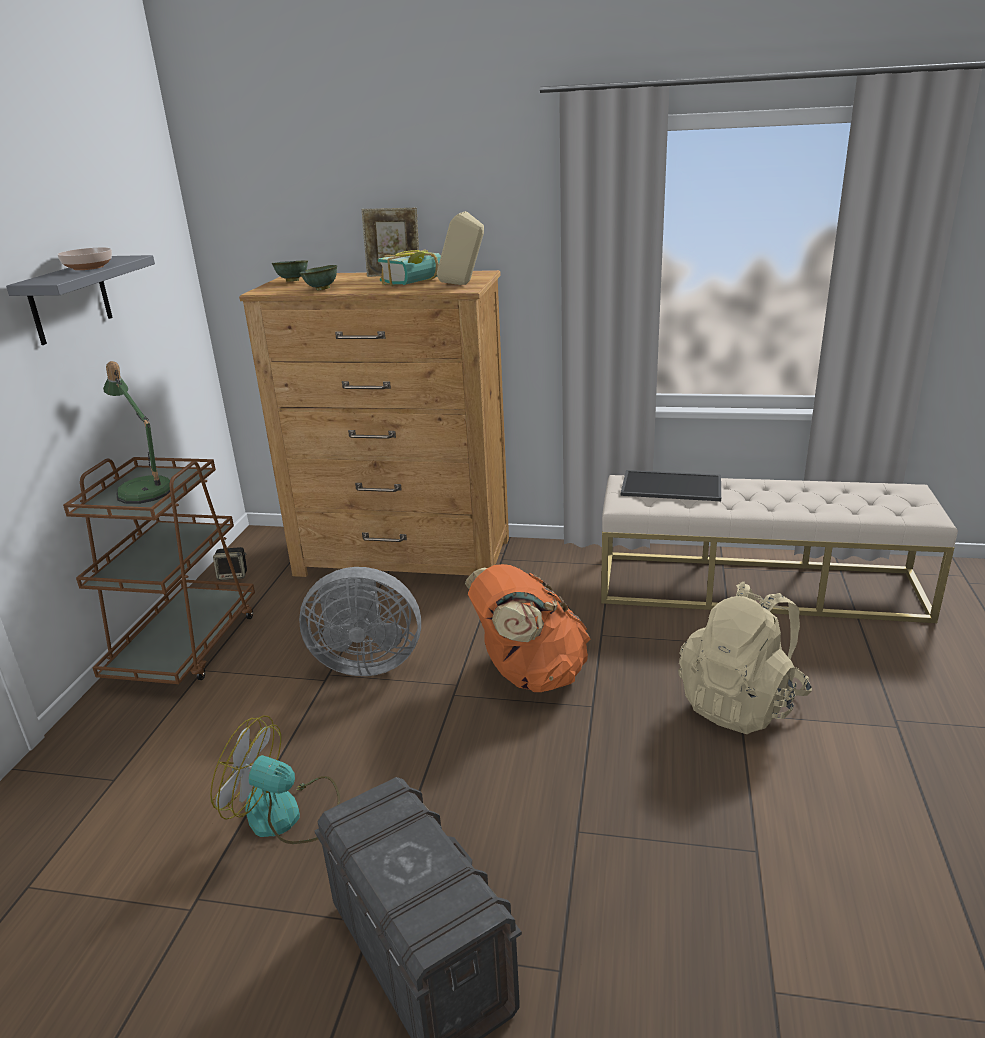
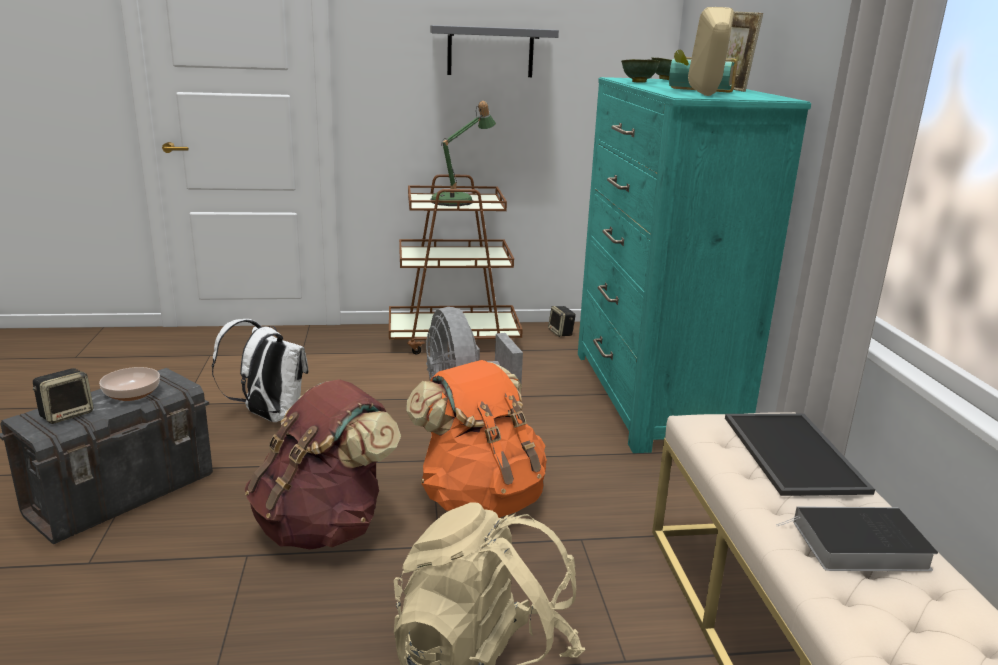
camera: 70 degrees right, 5 degrees down
bowl [57,247,112,270] -> bowl moved to [99,367,160,401]
fan [210,716,340,844] -> white backpack [212,319,308,422]
brown dresser [239,270,509,577] -> turquoise dresser [578,77,811,453]
none -> speaker [33,368,93,424]
none -> brown backpack [244,379,401,550]
none -> book [776,506,938,571]

